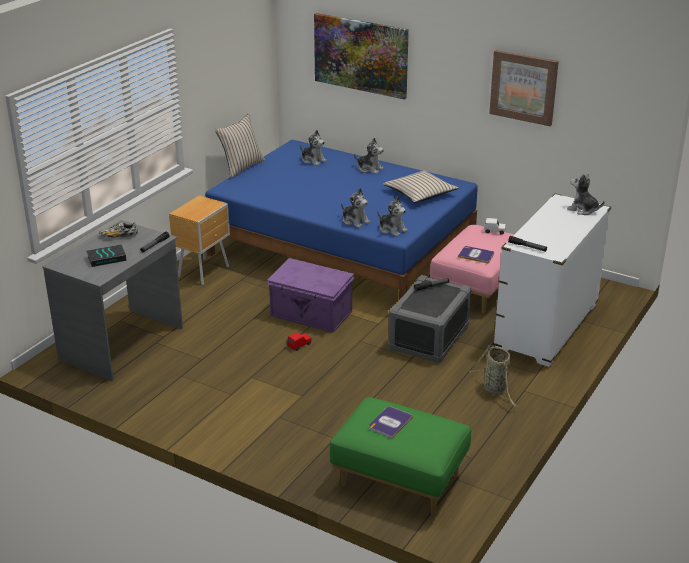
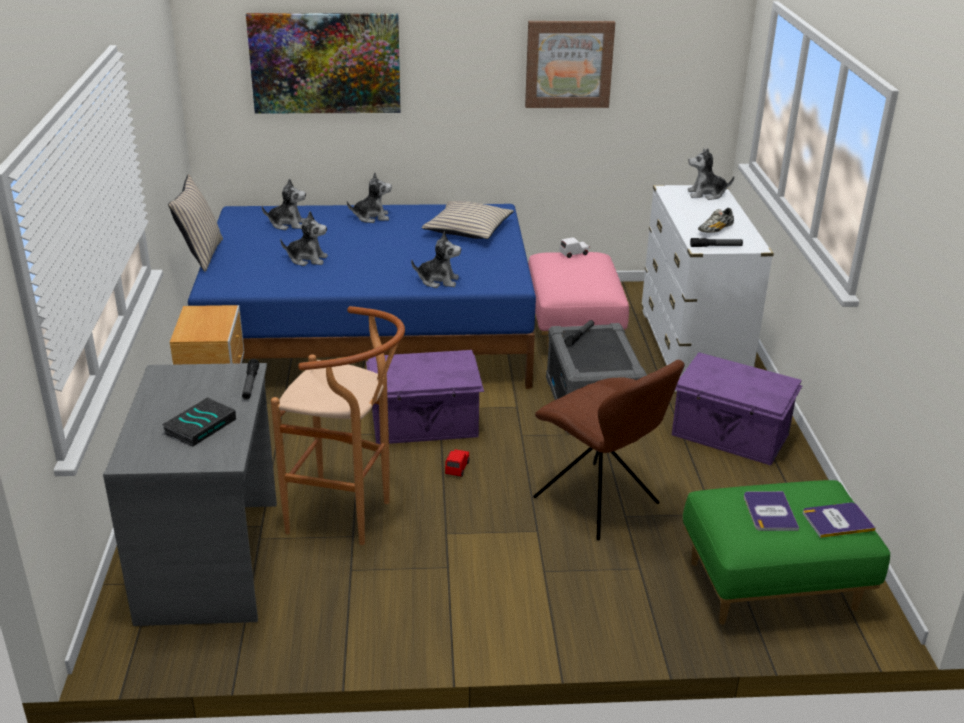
camera: 35 degrees left, 0 degrees up
shoe [99,222,138,238] -> shoe moved to [698,208,734,233]
plush toy [377,196,408,237] -> plush toy moved to [280,212,328,266]
book [458,246,494,264] -> book moved to [803,503,876,538]
basket [469,345,517,407] -> purple storage box [672,352,802,465]
none -> brown stool [271,306,405,545]
none -> brown chair [533,360,684,540]

